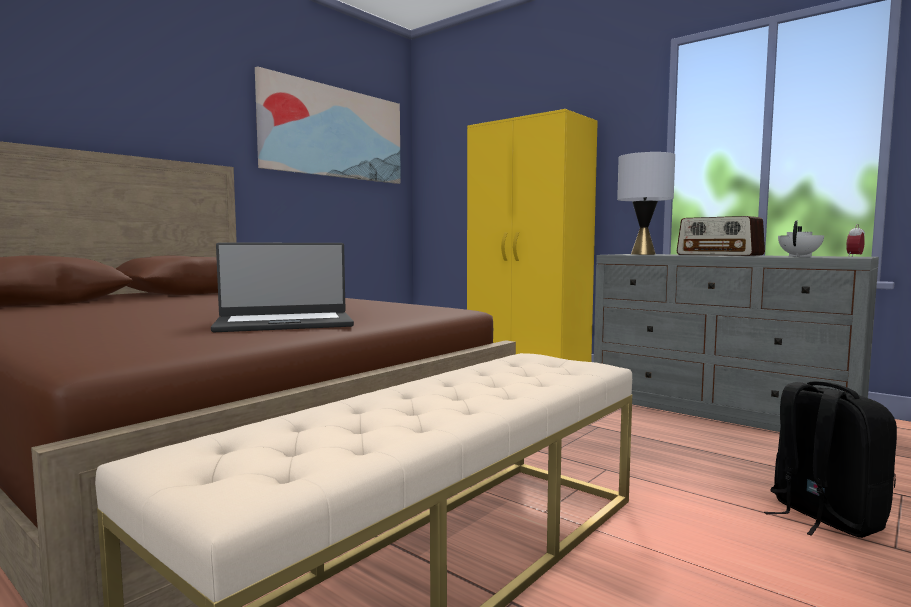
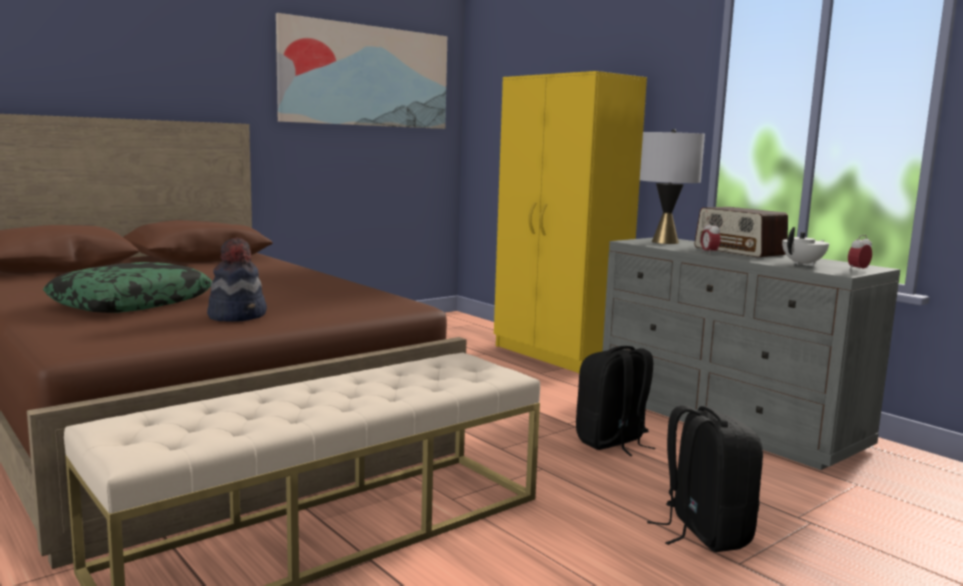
camera: 10 degrees right, 5 degrees up
laptop [211,243,354,332] -> hat [207,237,267,322]
none -> pillow [43,262,212,313]
none -> black backpack [576,346,656,456]
none -> alarm clock [701,221,720,252]

